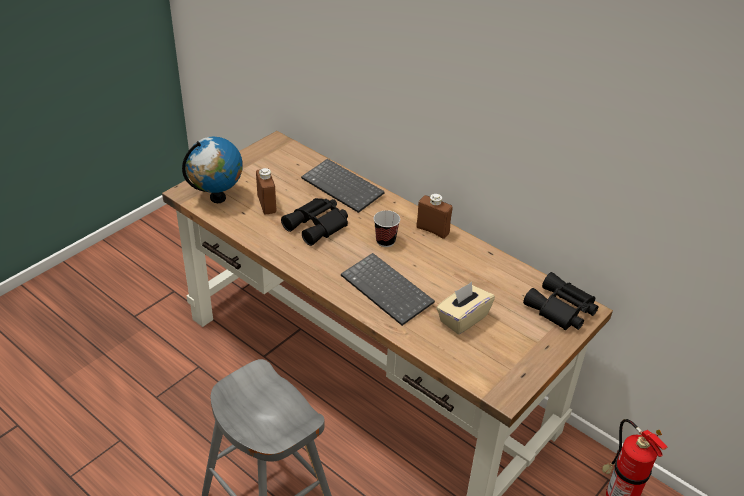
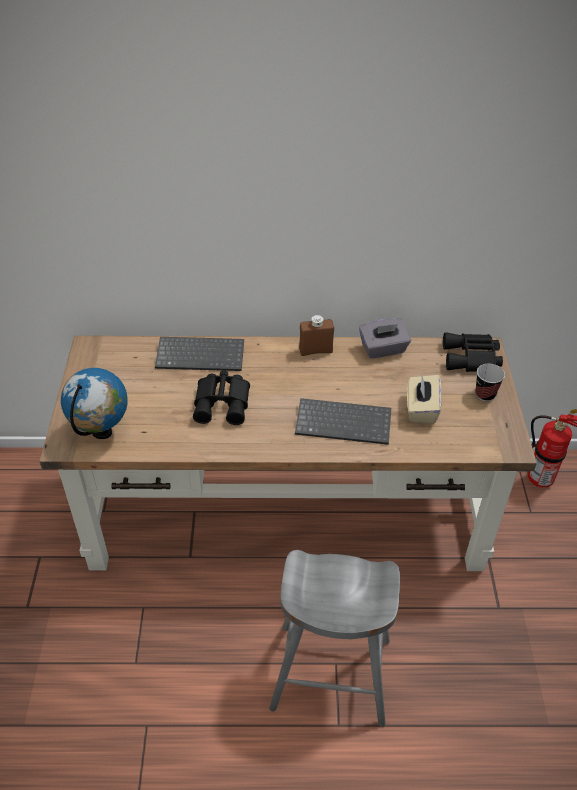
camera: 40 degrees left, 5 degrees up
brown bottle [256,168,276,215] -> none
cup [374,210,400,247] -> cup moved to [475,364,505,402]
none -> grey tissue box [359,318,411,358]

